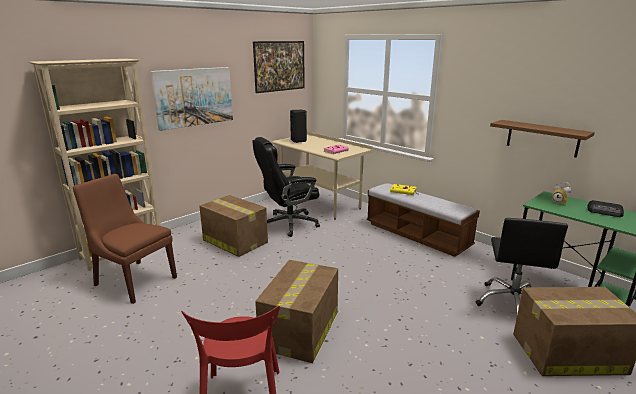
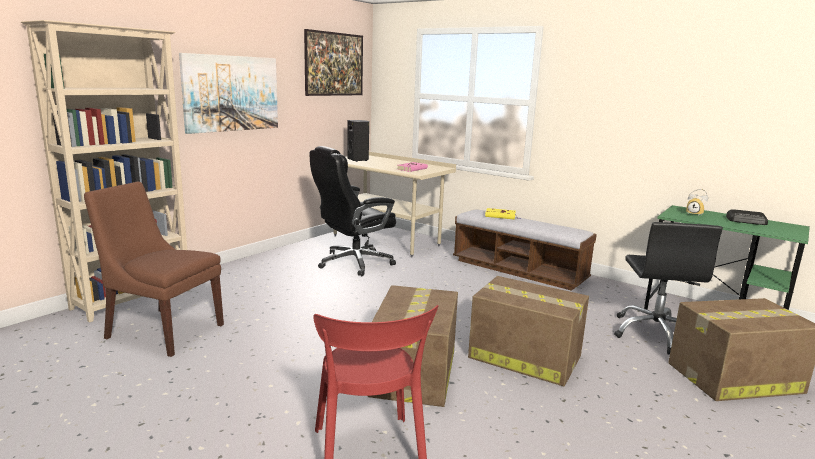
camera: 10 degrees left, 5 degrees down
cardboard box [199,195,268,257] -> cardboard box moved to [468,276,589,387]
brown shelf [490,120,595,158] -> none

